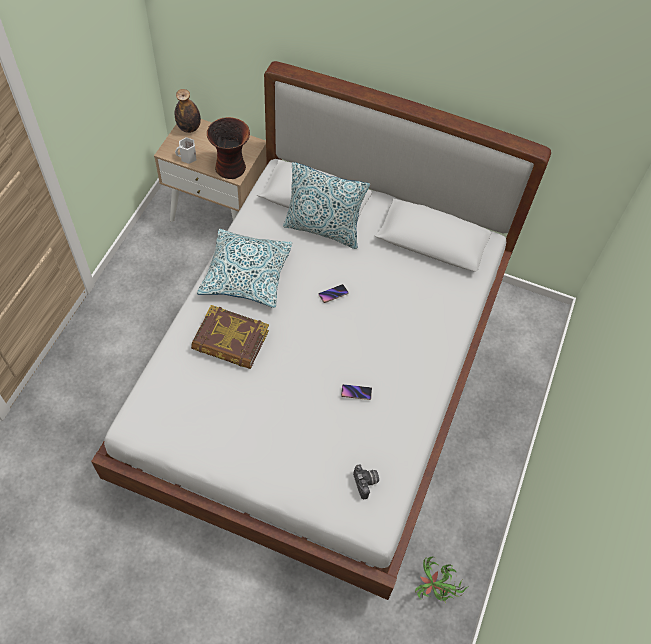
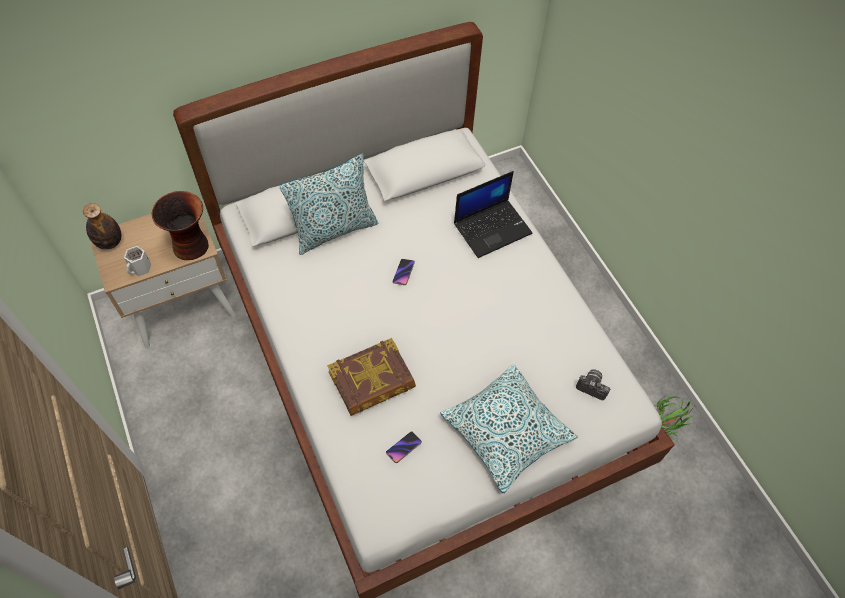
camera: 45 degrees left, 0 degrees up
pillow [197,229,292,308] -> pillow moved to [440,364,578,493]
phone [341,384,372,400] -> phone moved to [386,431,422,463]
none -> laptop [454,171,533,258]

